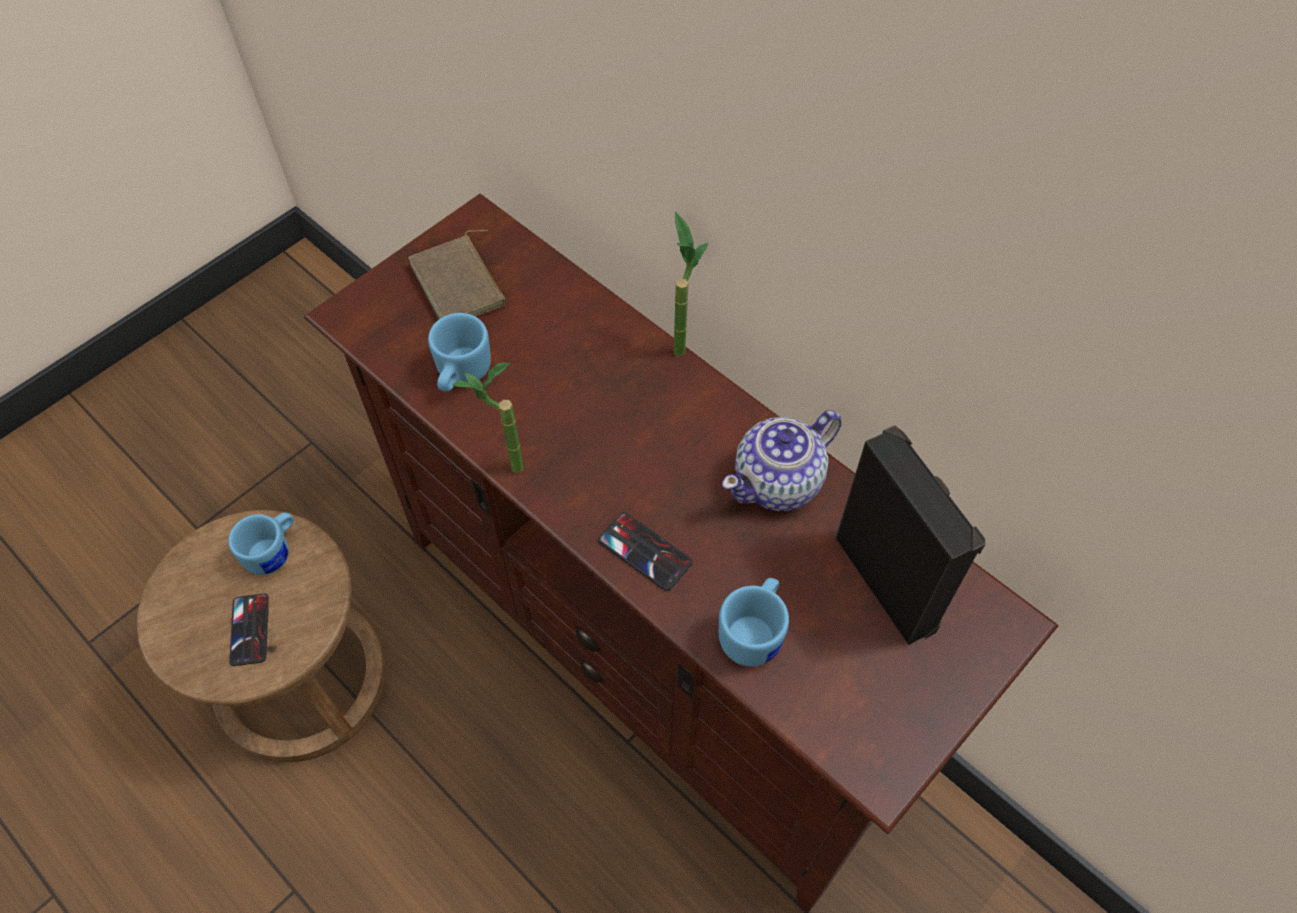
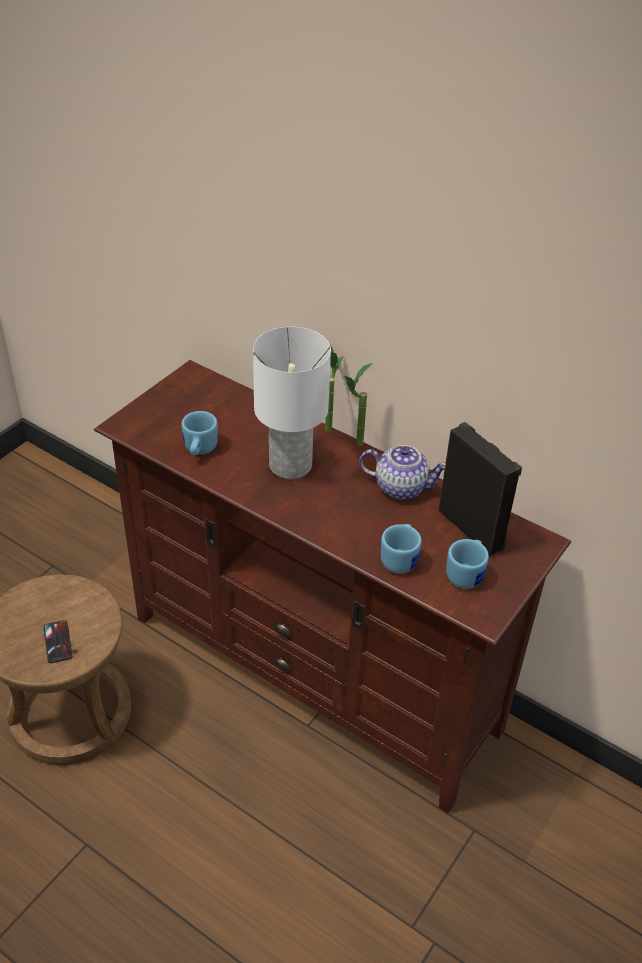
camera: 10 degrees left, 15 degrees down
blue mug [228,512,294,575] -> blue mug moved to [446,539,489,589]
brown book [408,230,505,320] -> none
potted plant [452,363,524,473] -> potted plant moved to [342,363,372,446]
phone [598,513,693,591] -> none
teapot [722,410,841,511] -> teapot turned 120 degrees counterclockwise [359,445,446,500]
none -> white table lamp [253,327,331,479]

